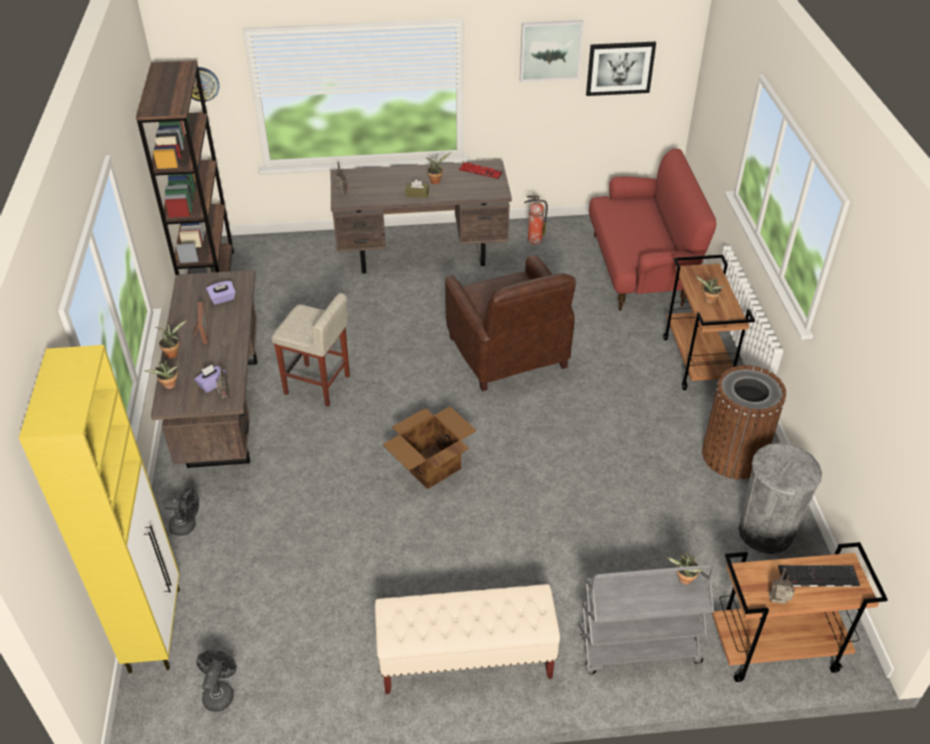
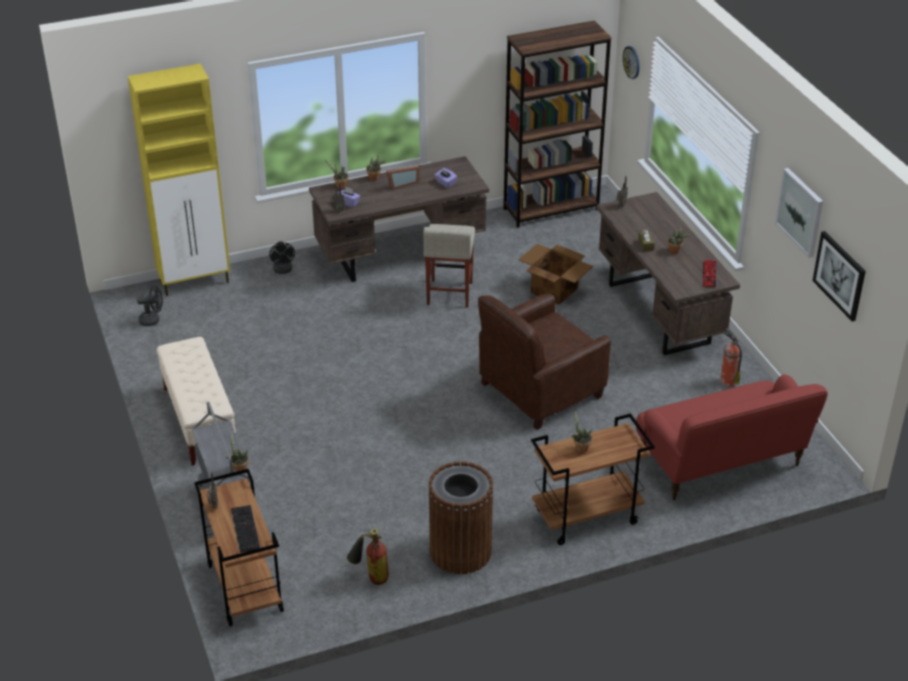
camera: 75 degrees right, 5 degrees down
cardboard box [383,406,477,489] -> cardboard box moved to [518,244,593,305]
grey trash can [738,443,822,554] -> fire extinguisher [347,528,389,585]

